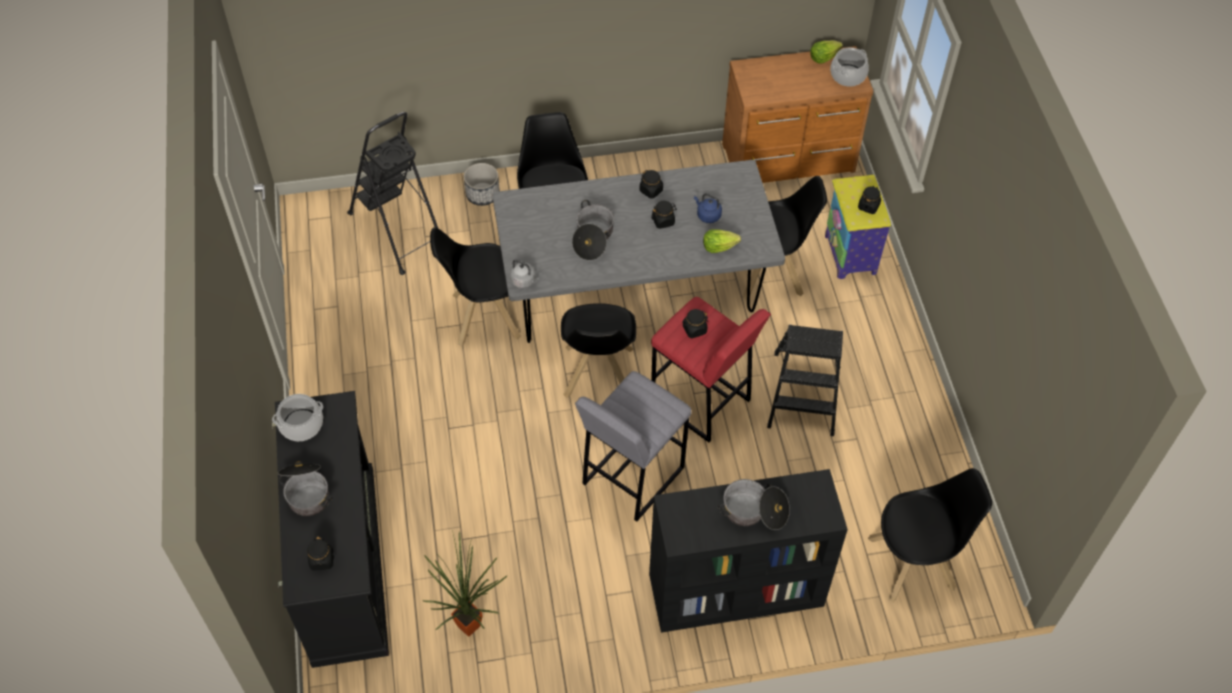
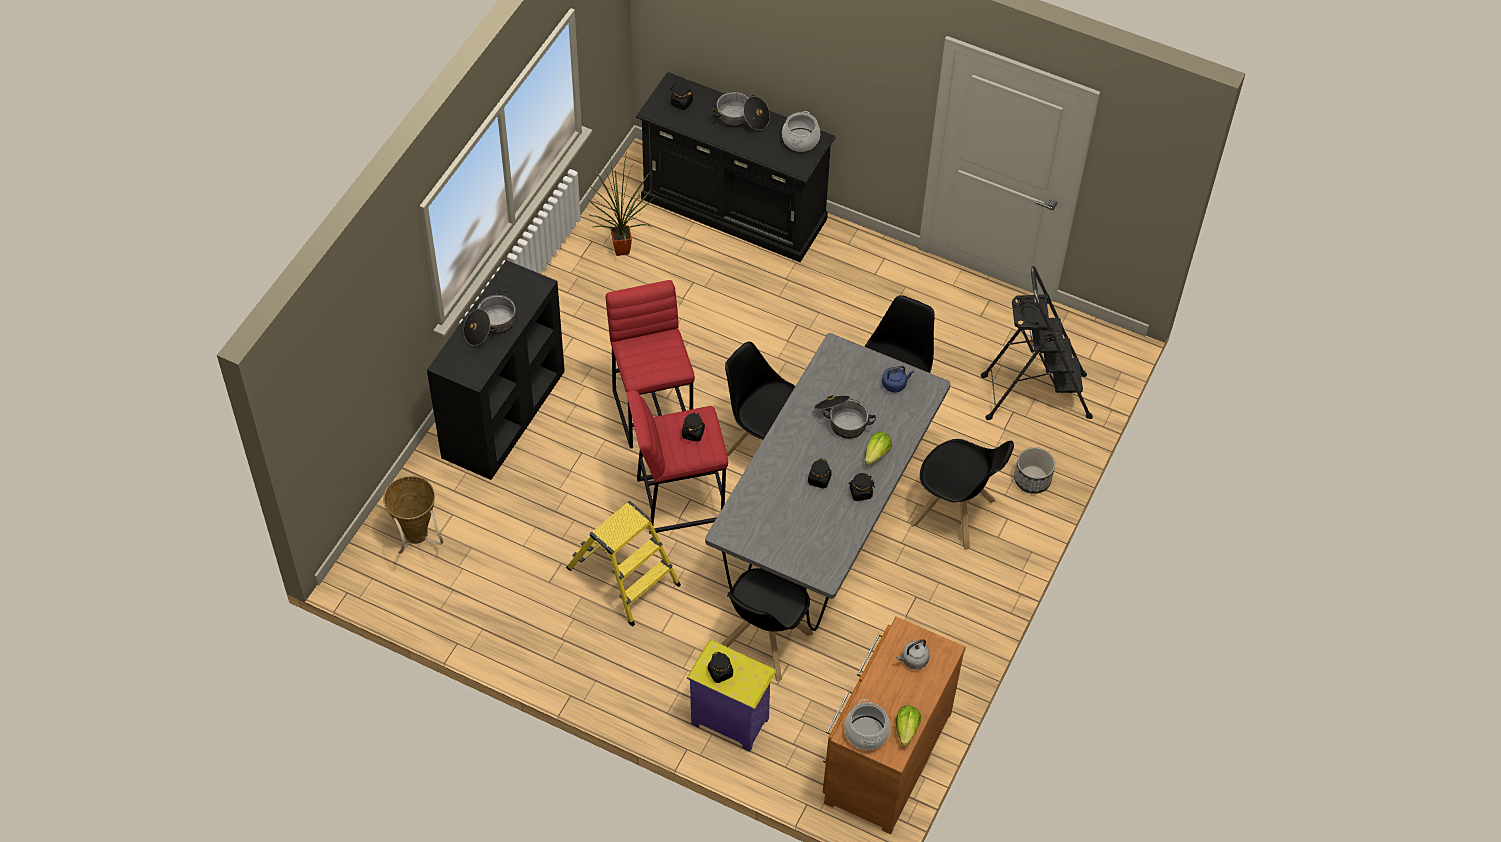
camera: 125 degrees right, 0 degrees up
grey kettle [510,260,539,288] -> grey kettle moved to [896,639,930,669]
grey stool [575,371,692,522] -> red stool [606,280,695,449]
blue kettle [694,193,722,223] -> blue kettle moved to [882,366,914,392]
lettuce [703,229,741,253] -> lettuce moved to [865,432,892,465]
black step ladder [767,324,843,436] -> yellow step ladder [566,500,681,626]
black chair [868,468,992,602] -> basket [383,476,443,554]

